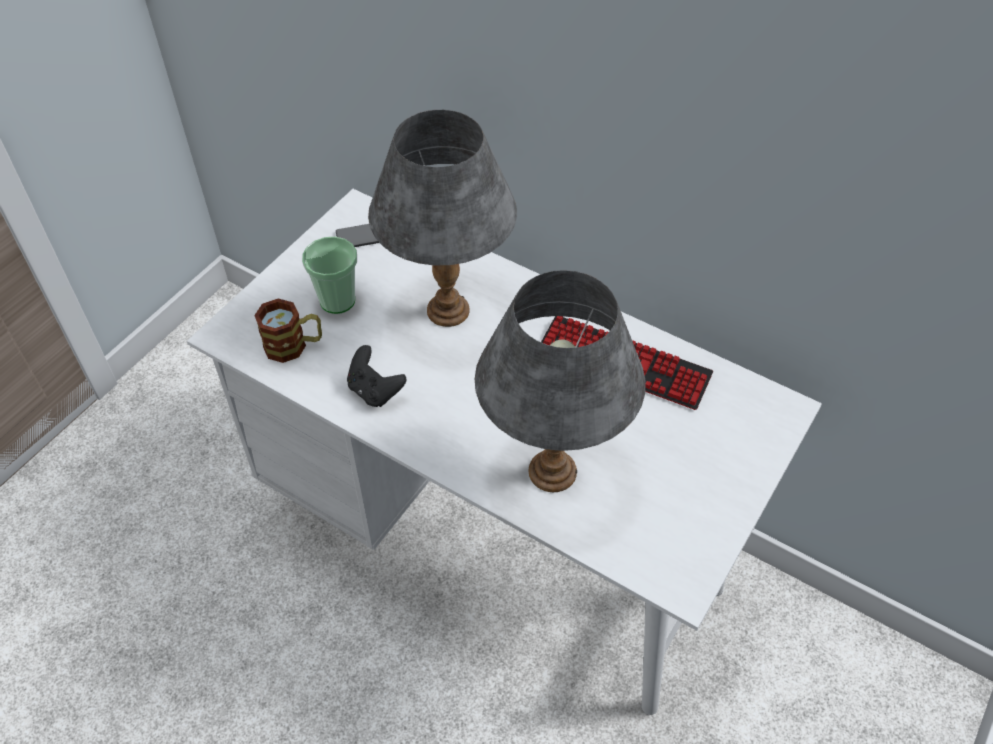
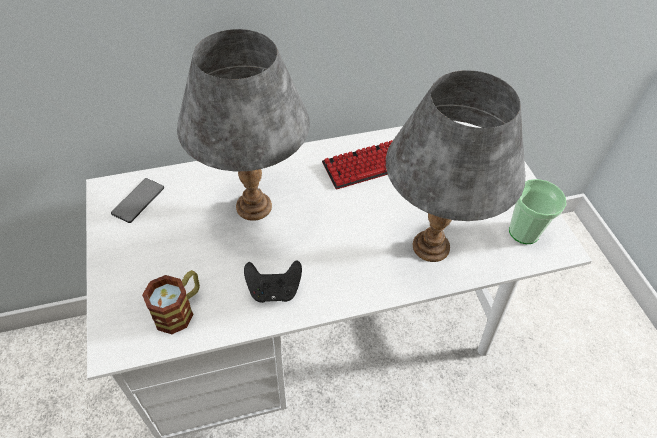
camera: 50 degrees left, 0 degrees up
cup [302,236,357,314] -> cup moved to [509,179,566,244]

